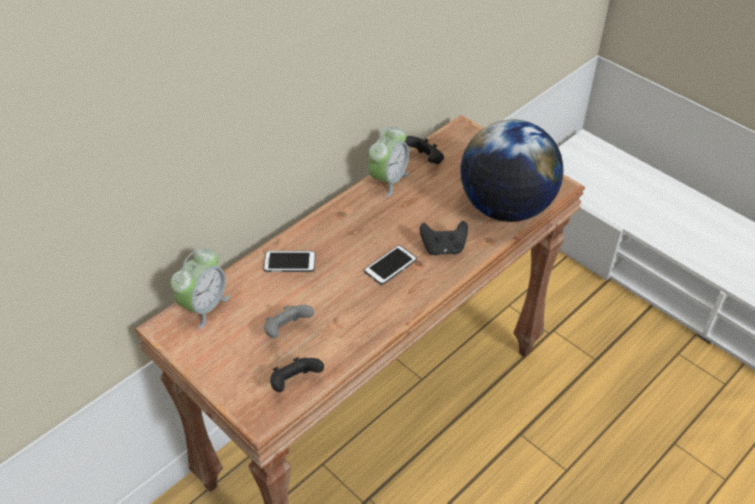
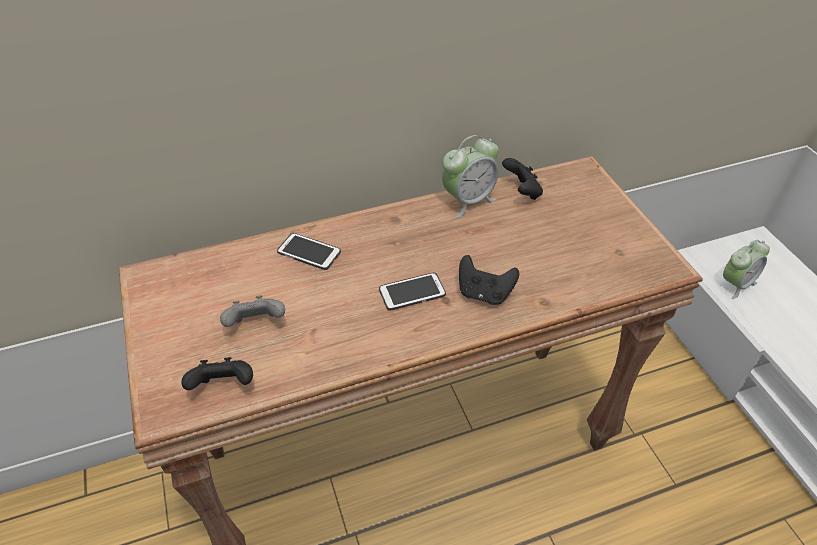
camera: 25 degrees right, 0 degrees up
alarm clock [170,248,230,329] -> alarm clock moved to [723,240,770,299]
globe [460,119,564,222] -> none

